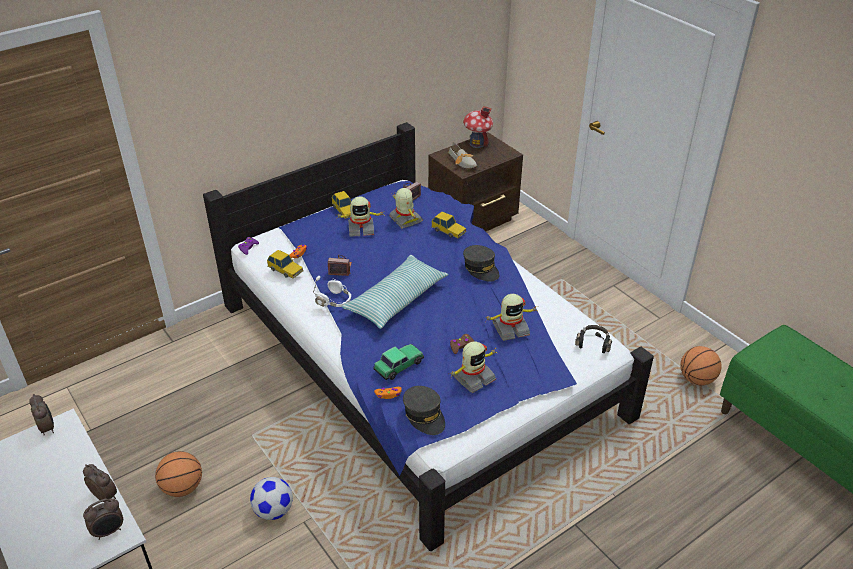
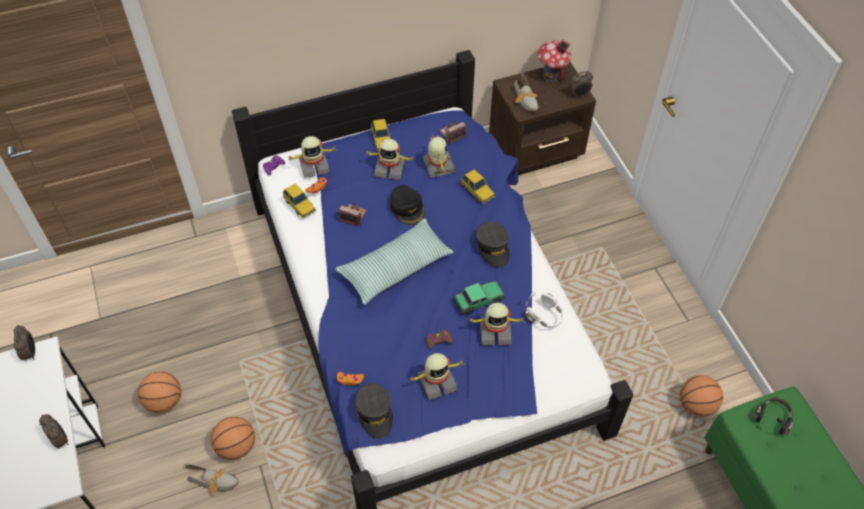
camera: 15 degrees right, 15 degrees up
alarm clock [83,498,123,540] -> alarm clock moved to [569,71,593,98]
football [250,477,293,520] -> basketball [211,417,255,460]
white headphones [313,276,351,307] -> white headphones moved to [525,291,564,328]
toy car [373,344,424,380] -> toy car moved to [454,281,505,315]
black headphones [575,325,612,353] -> black headphones moved to [753,397,793,435]
none -> shoe [185,464,239,495]
none -> toy robot [288,136,336,178]
none -> black cap [390,185,425,225]

